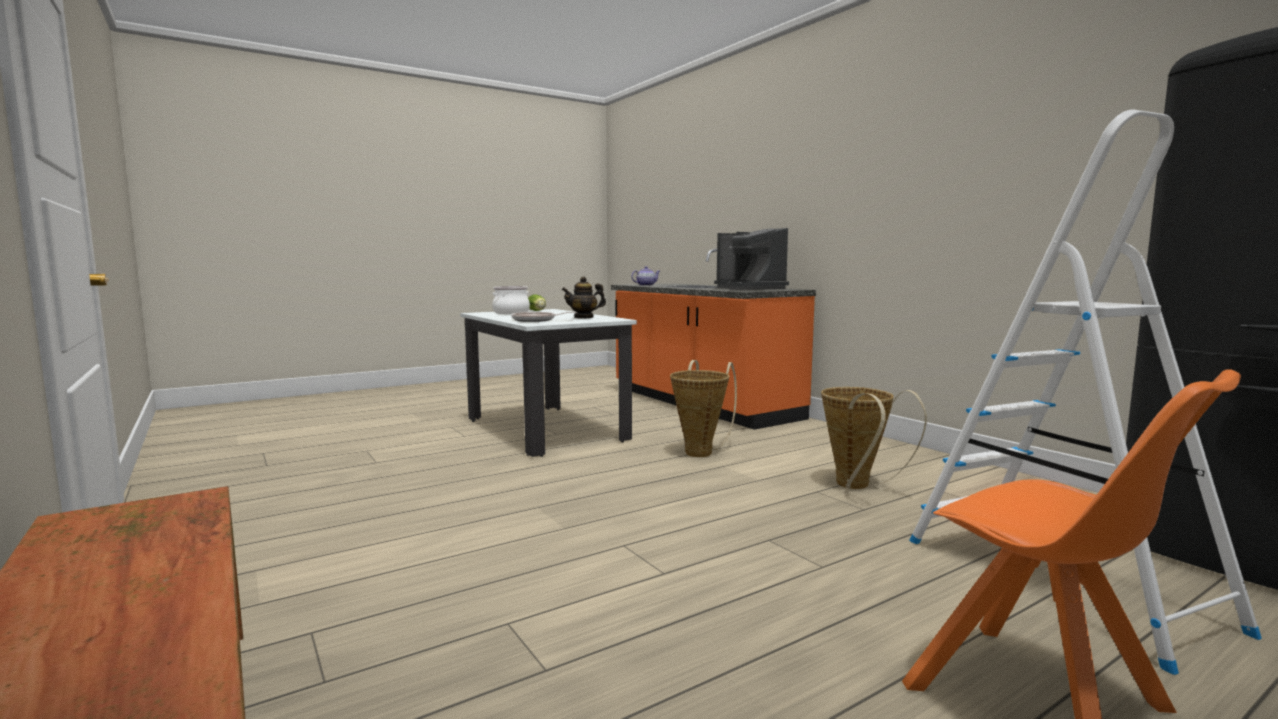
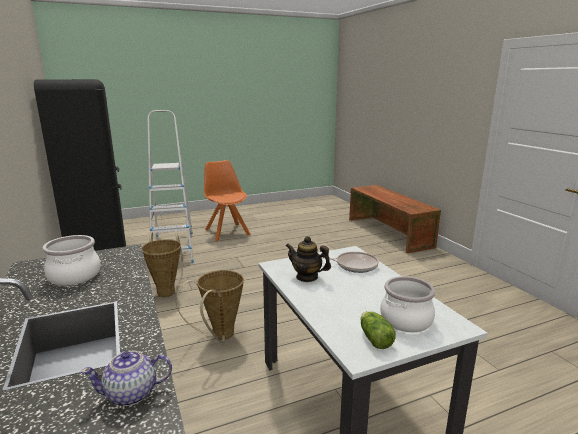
camera: 170 degrees left, 10 degrees up
teapot [562,276,606,318] -> teapot turned 150 degrees counterclockwise [286,236,331,282]
coffee machine [714,228,789,290] -> cooking pot [42,235,101,285]

